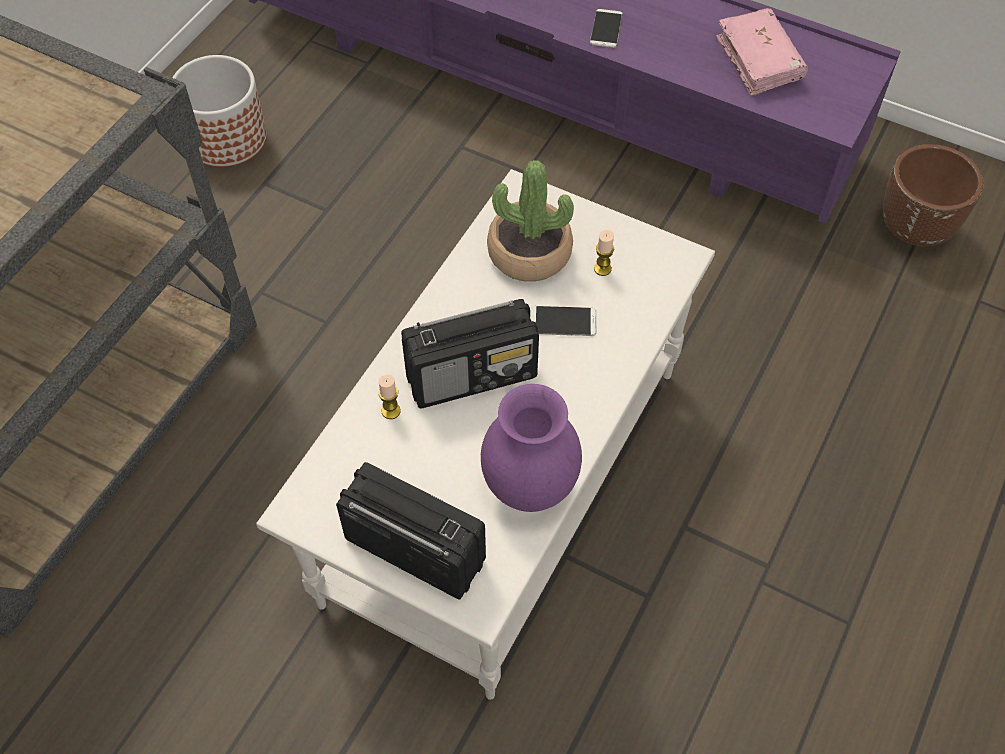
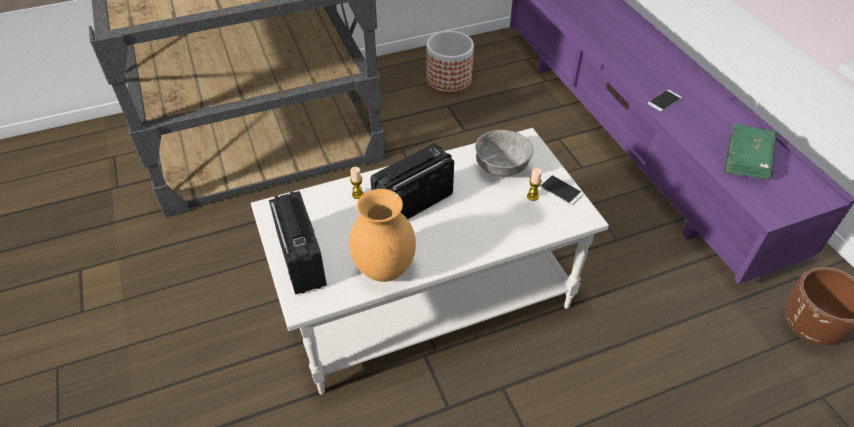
camera: 40 degrees right, 10 degrees down
radio [401,299,539,408] -> radio turned 120 degrees clockwise [370,143,454,219]
purple vase [481,384,582,512] -> brown vase [349,189,416,282]
potted plant [487,160,574,282] -> grey bowl [475,130,533,177]
phone [530,306,596,336] -> phone moved to [539,174,584,205]
pink book [716,8,808,96] -> green book [724,123,777,179]

